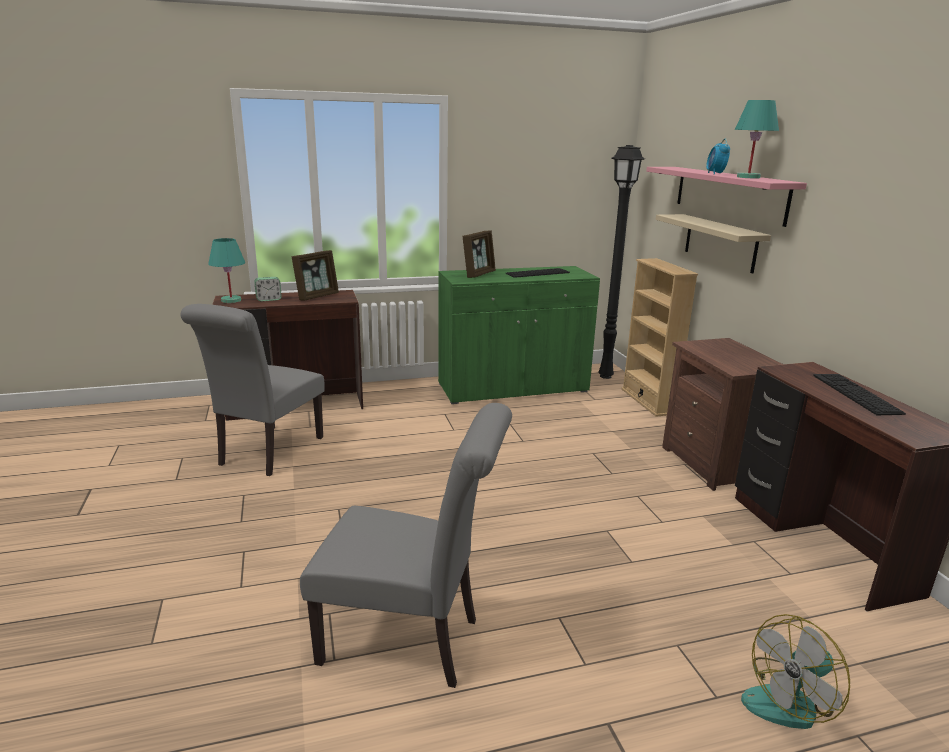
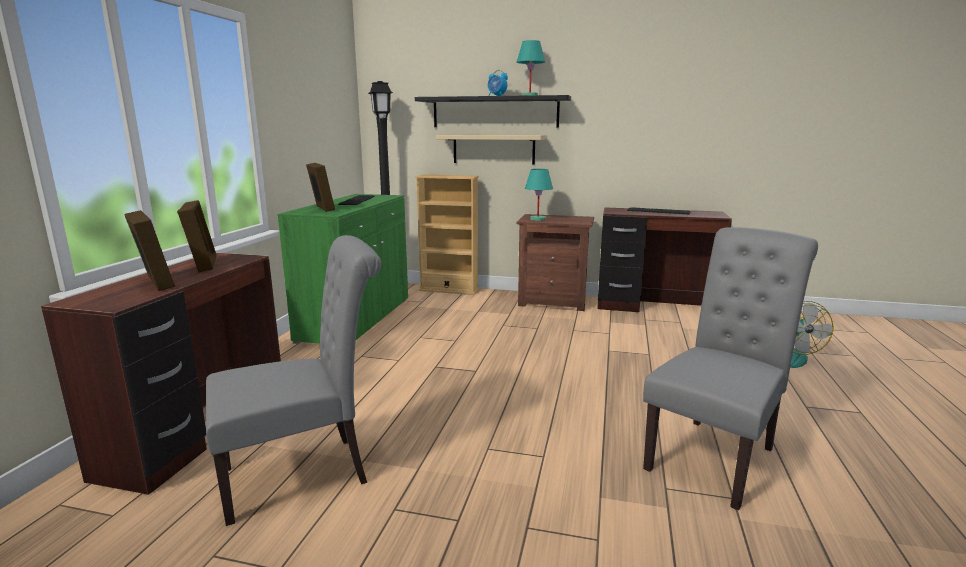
camera: 60 degrees left, 5 degrees down
grey chair [181,304,325,476] -> grey chair turned 75 degrees counterclockwise [206,235,381,526]
turquoise table lamp [208,238,245,303] -> turquoise table lamp moved to [525,169,553,221]
alarm clock [254,277,282,301] -> picture frame [124,210,175,291]
pink shelf [646,167,807,227] -> black shelf [415,95,571,127]

